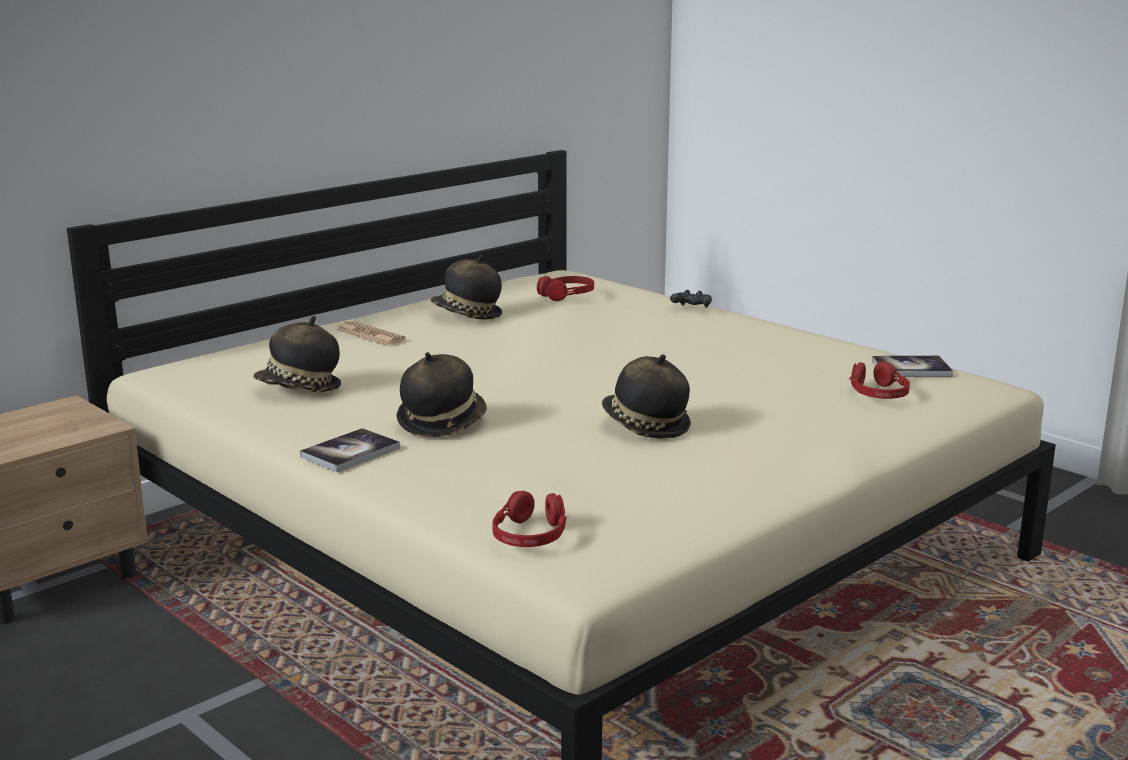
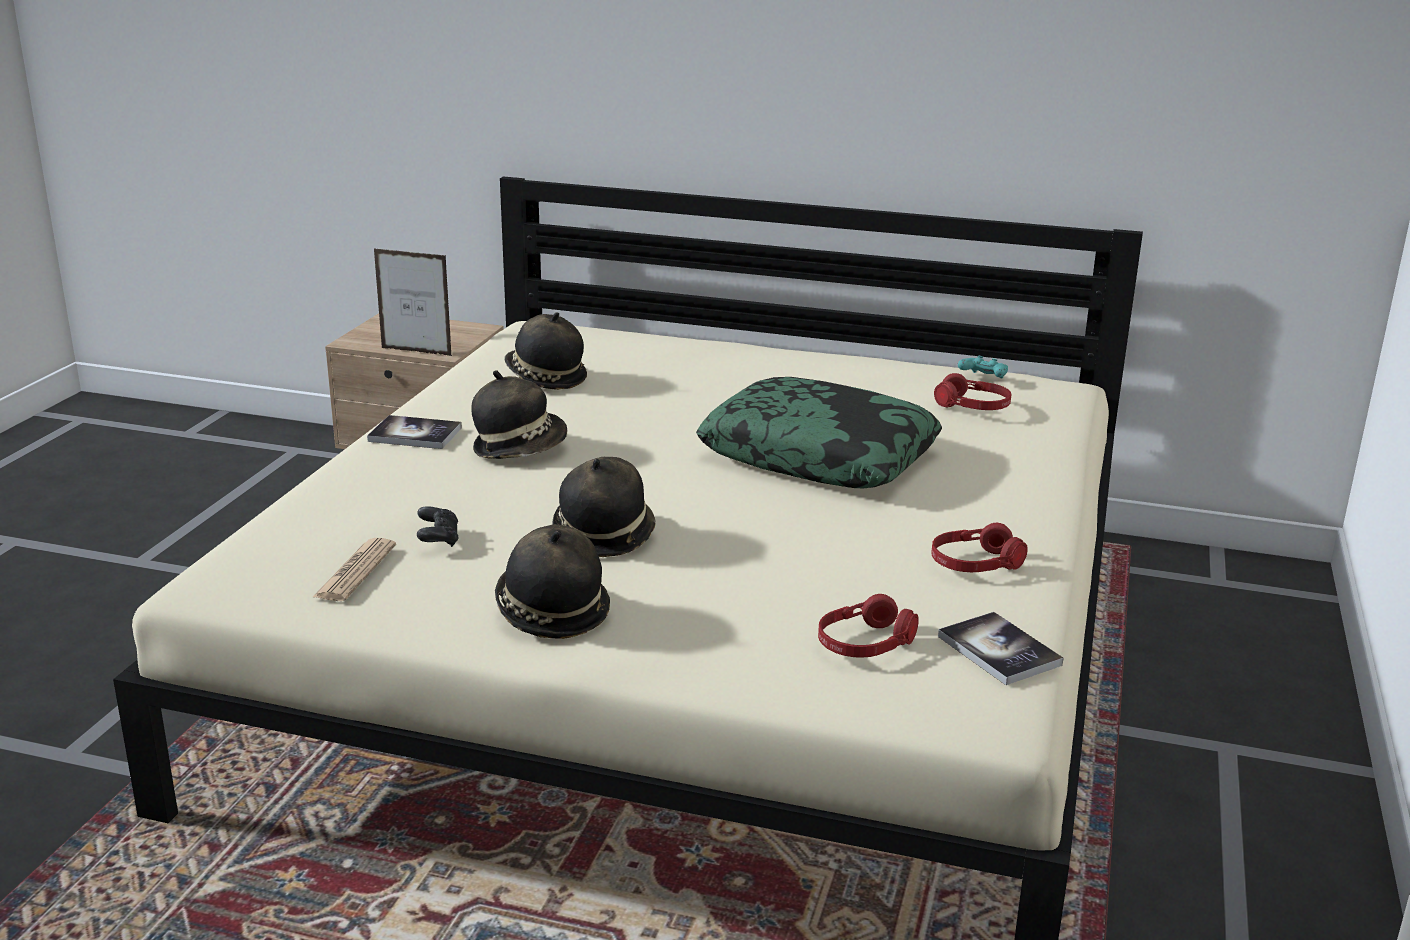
camera: 60 degrees right, 5 degrees up
newspaper [336,321,405,345] -> newspaper moved to [313,538,396,601]
hat [431,255,502,320] -> hat moved to [495,524,610,639]
red headphones [492,491,567,547] -> red headphones moved to [931,523,1028,572]
black game controller [670,290,712,308] -> black game controller moved to [417,507,459,547]
none -> picture frame [374,249,452,356]
none -> pillow [696,377,942,488]
none -> turquoise game controller [958,356,1008,378]

